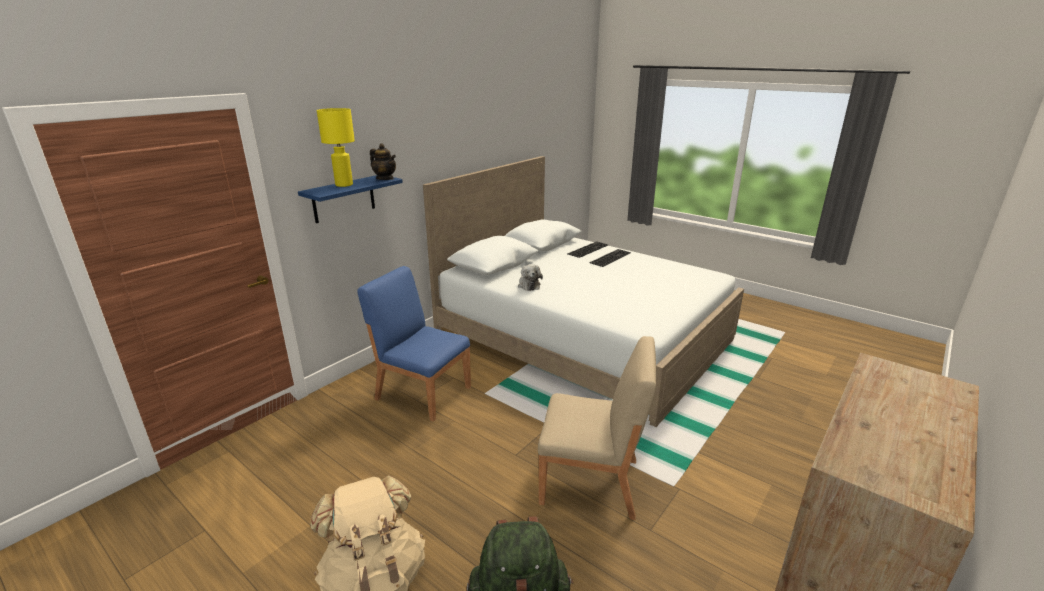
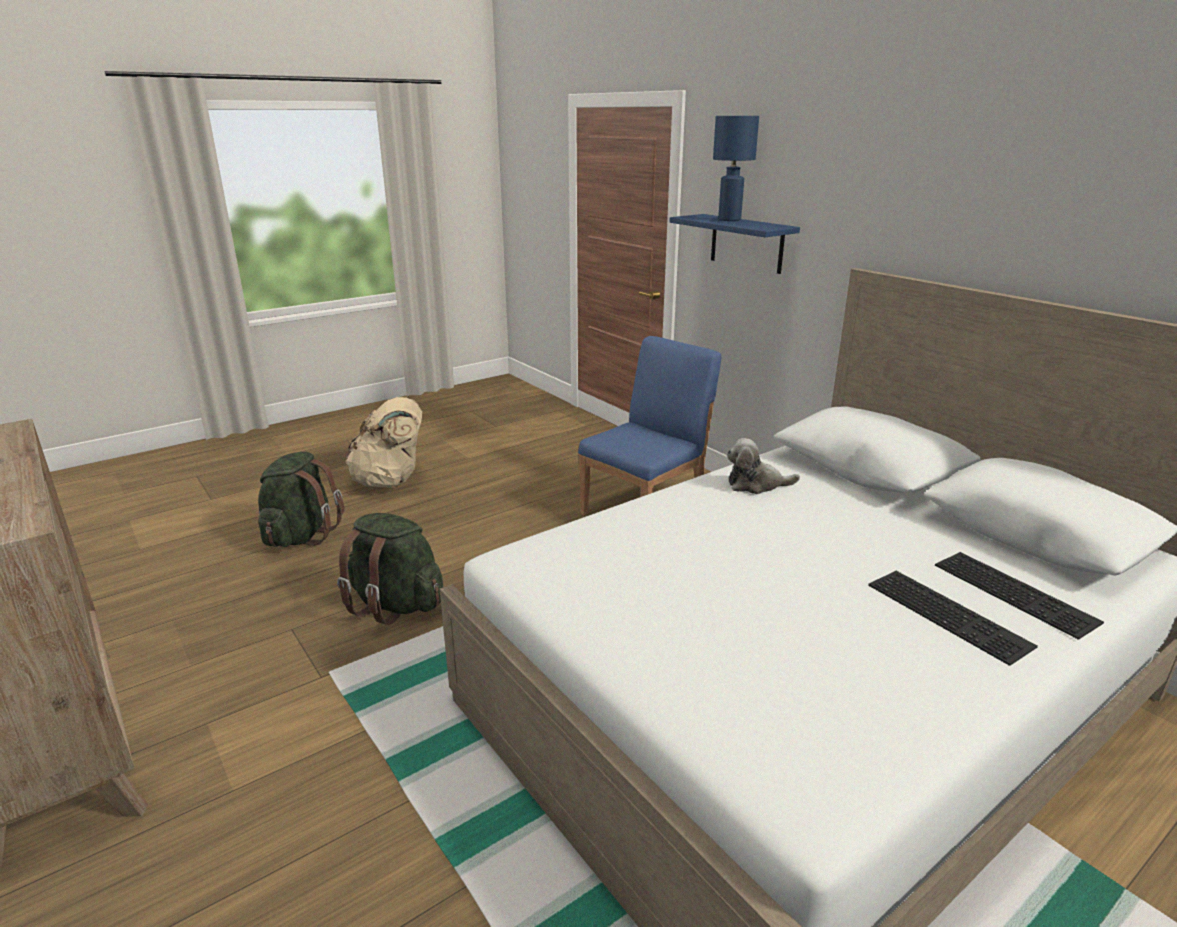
camera: 105 degrees right, 0 degrees up
yellow table lamp [317,108,355,187] -> blue table lamp [713,116,759,221]
teapot [370,144,396,180] -> none
beige chair [538,336,656,520] -> green backpack [337,513,443,625]

